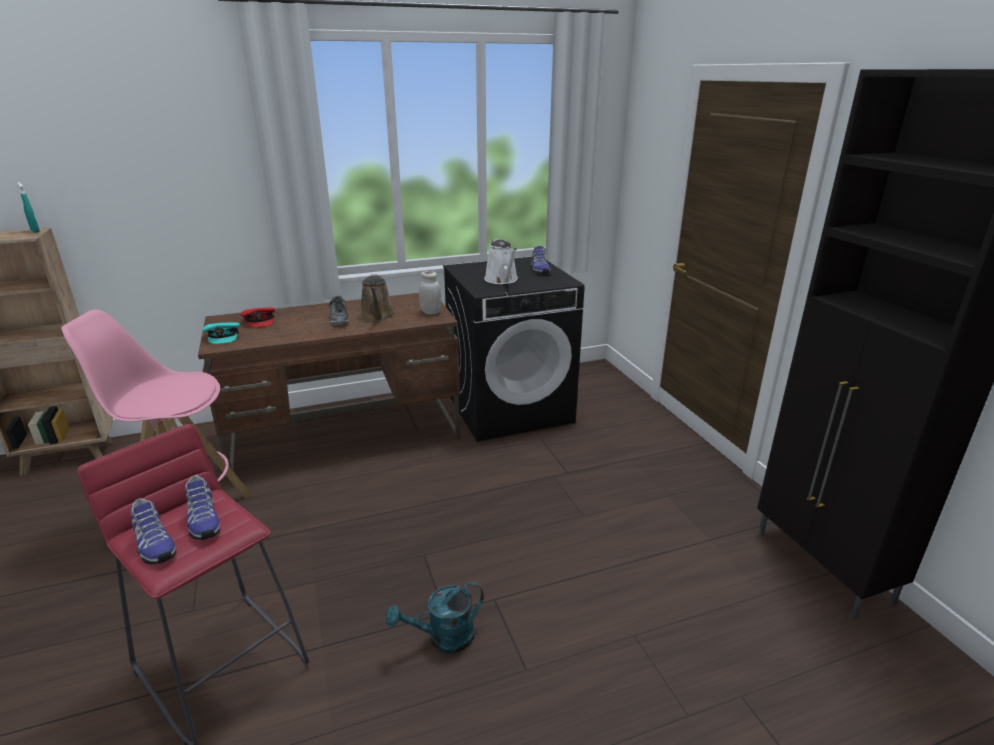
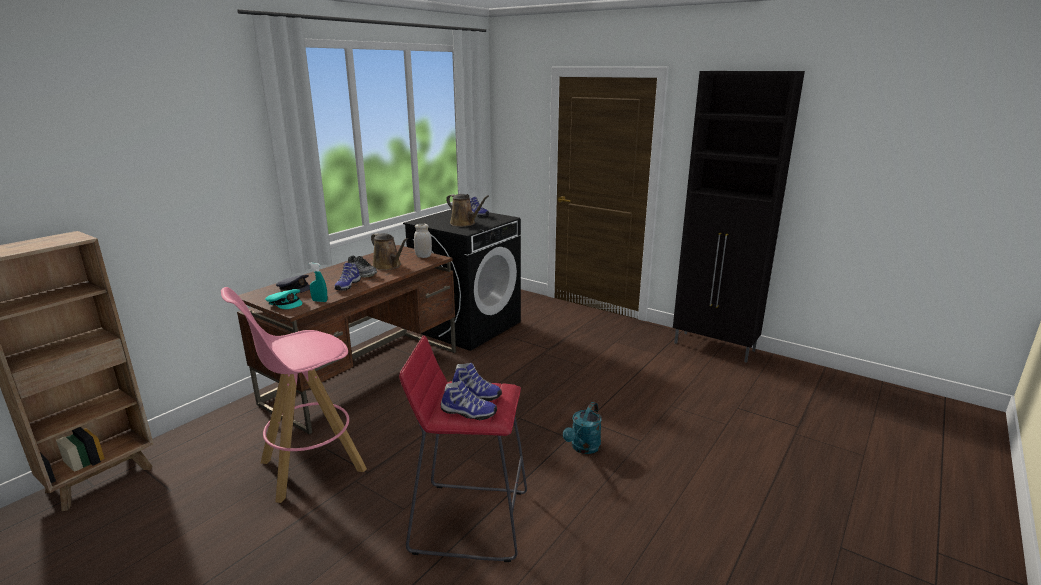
camera: 35 degrees left, 5 degrees down
turquoise spray bottle [17,182,40,233] -> turquoise spray bottle moved to [308,263,328,302]
red cap [241,307,275,327] -> grey cap [276,275,310,293]
white watering can [484,239,518,284] -> brown watering can [446,194,489,227]
none -> shoe [334,262,361,291]

